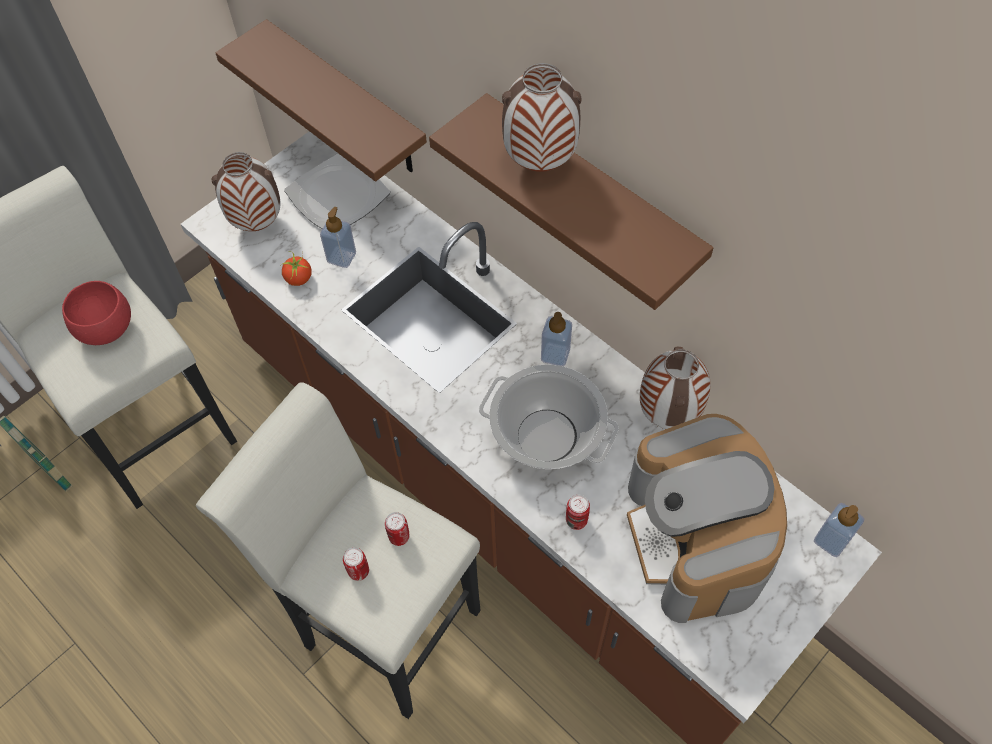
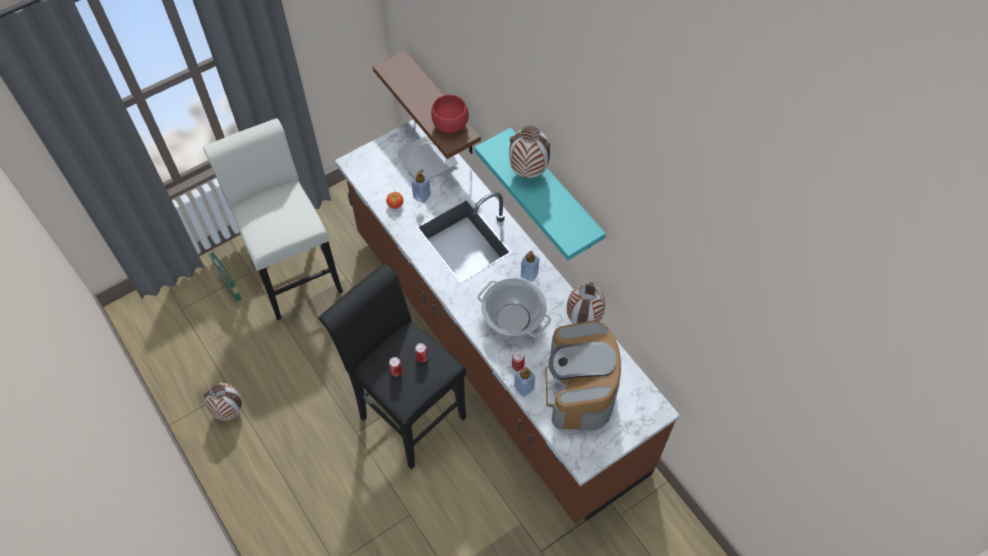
camera: 10 degrees right, 0 degrees up
red bowl [62,281,131,345] -> red bowl moved to [431,95,469,133]
white stool [196,382,481,719] -> black stool [319,264,466,469]
vase [211,152,281,231] -> vase moved to [203,383,242,421]
brown shelf [429,93,714,310] -> turquoise shelf [474,127,606,260]
soap dispenser [814,503,864,557] -> soap dispenser moved to [514,367,535,397]

